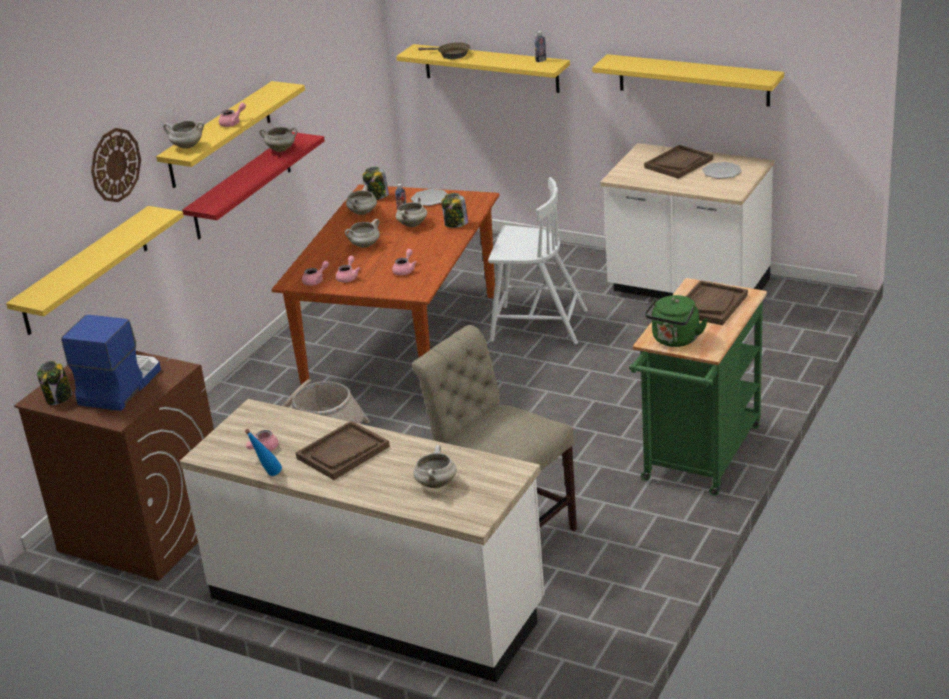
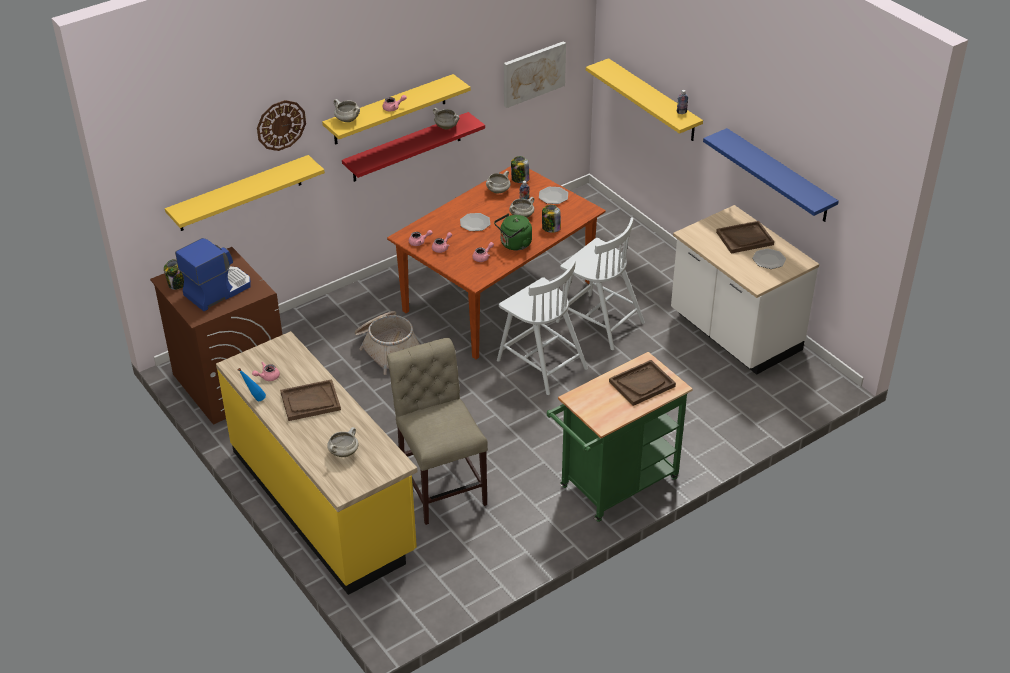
camera: 25 degrees right, 10 degrees up
white counter [180,399,544,682] -> yellow counter [216,331,418,595]
white cooking pot [345,219,380,248] -> plate [460,213,491,231]
brown frying pan [418,42,470,59] -> none
yellow shelf [592,54,784,107] -> blue shelf [703,128,839,222]
green kettle [645,295,708,347] -> green kettle moved to [494,213,532,250]
none -> white chair [497,260,588,395]
none -> picture [504,41,566,108]

